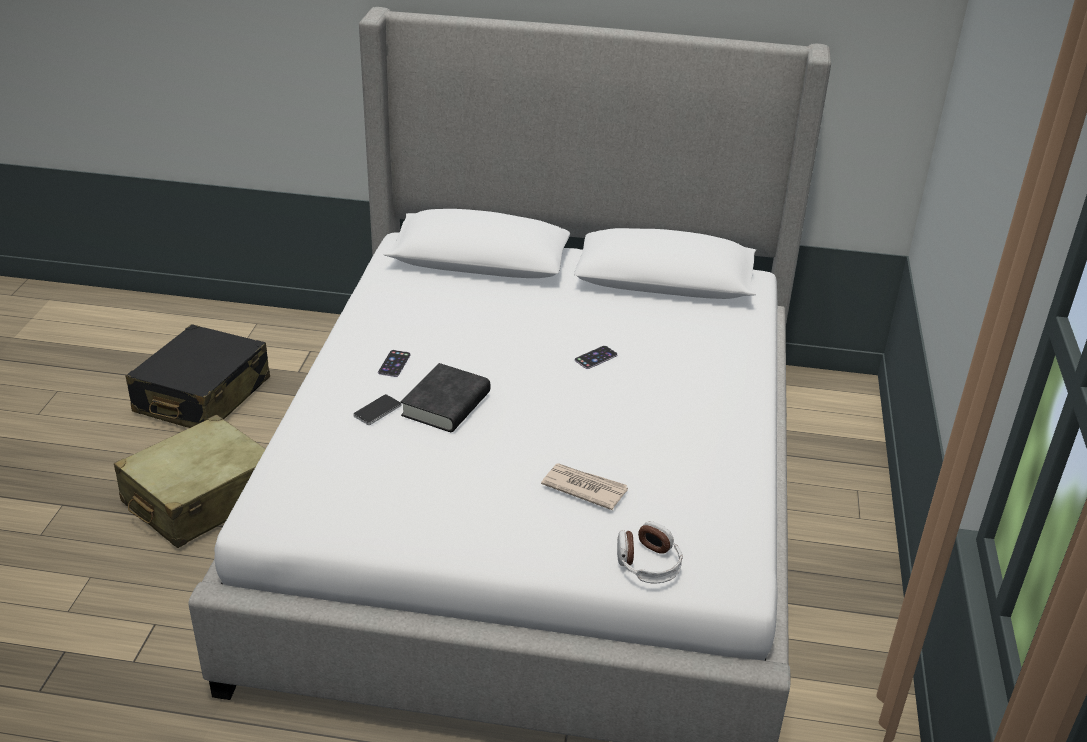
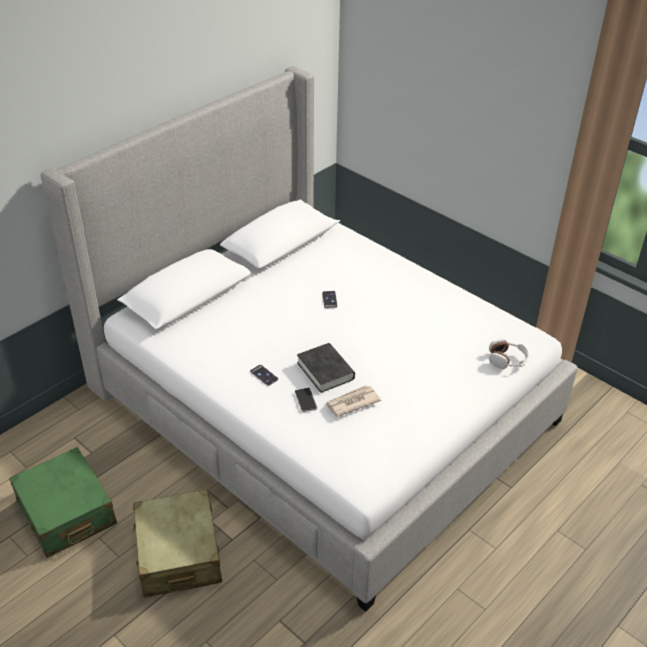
camera: 55 degrees left, 5 degrees up
black suitcase [126,324,270,428] -> green suitcase [9,447,117,558]
newspaper [541,463,628,510] -> newspaper moved to [325,385,381,417]

